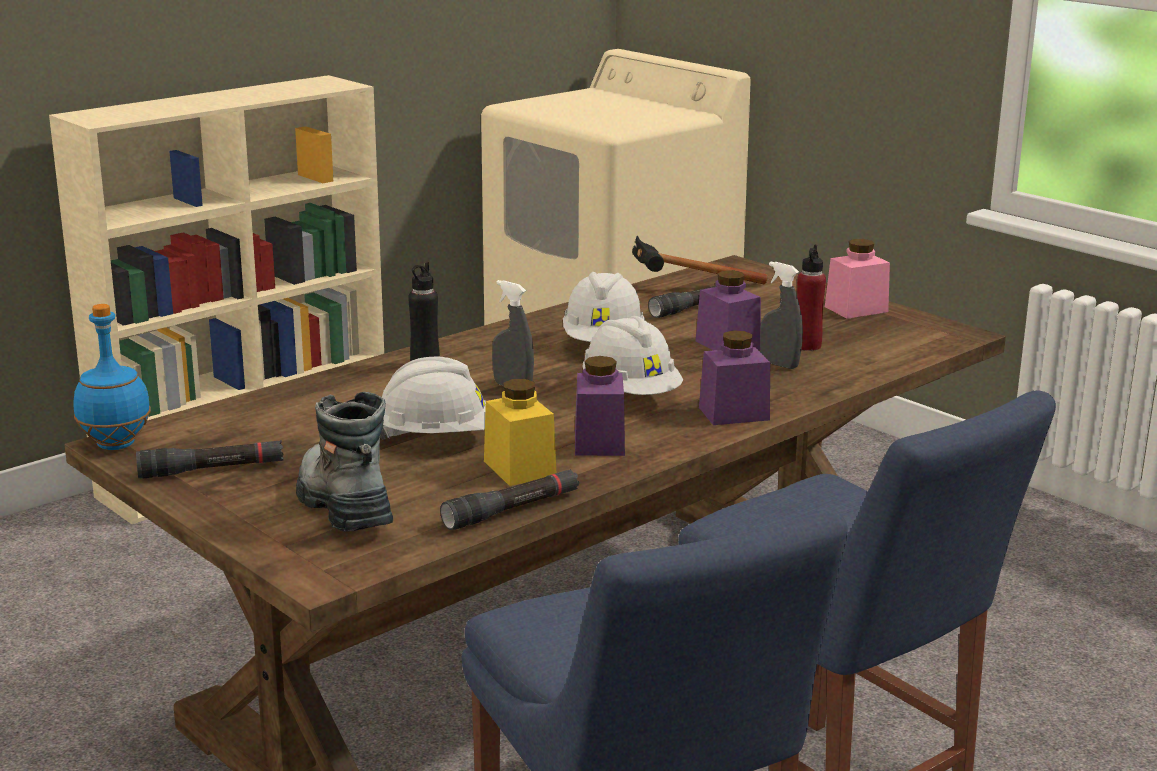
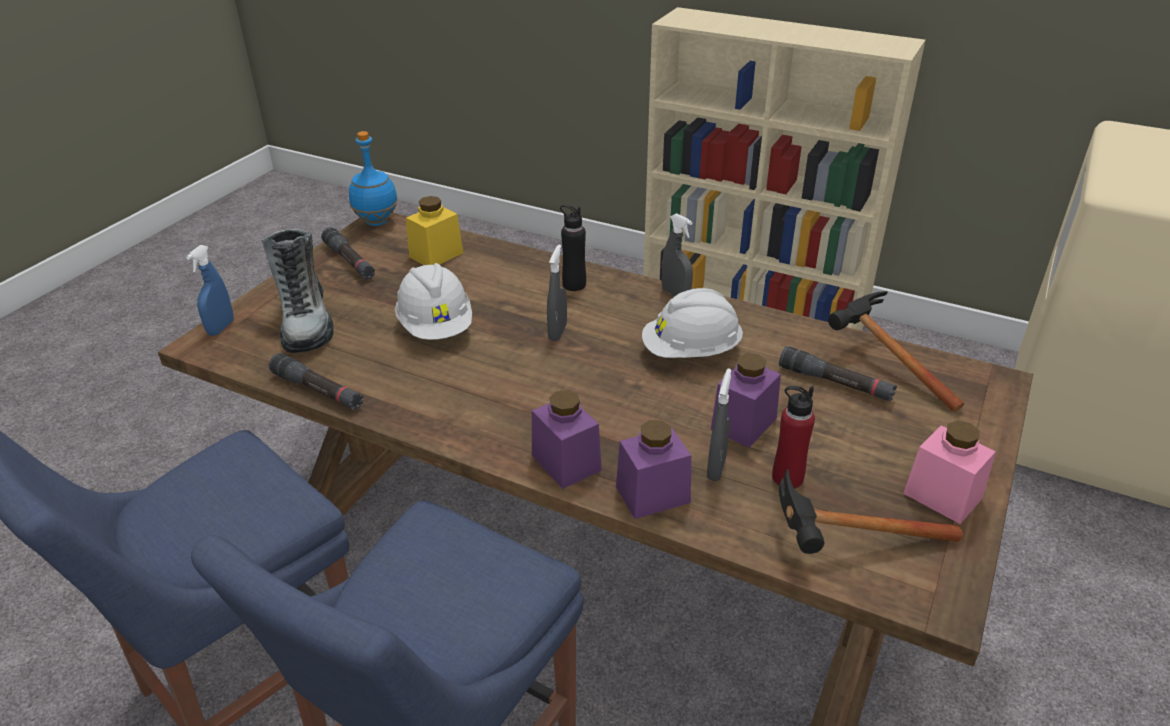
camera: 70 degrees right, 15 degrees up
boot [296,392,393,532] -> boot turned 120 degrees clockwise [261,228,334,353]
yellow jar [484,379,556,486] -> yellow jar moved to [406,196,463,265]
purple jar [575,356,625,456] -> purple jar moved to [616,420,691,519]
white hard hat [582,316,683,395] -> none
none -> blue spray bottle [186,245,234,336]
none -> grey spray bottle [662,213,693,296]
none -> hammer [779,468,963,554]

